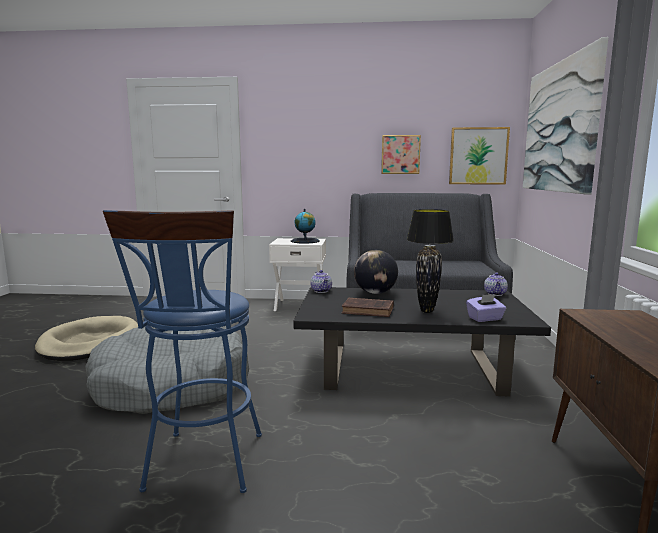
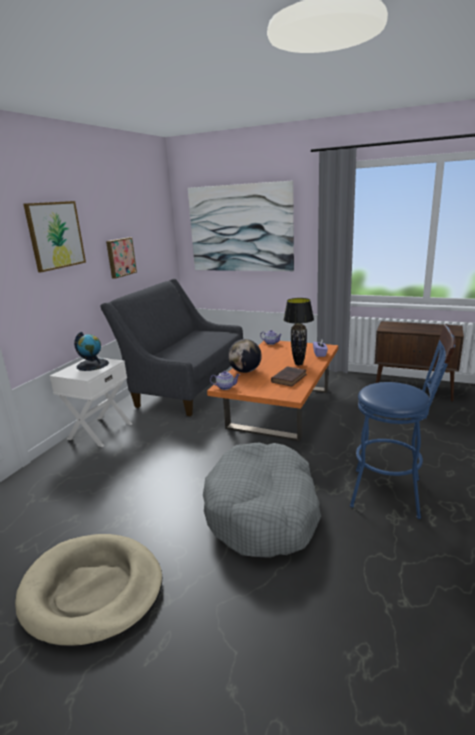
camera: 70 degrees left, 10 degrees up
black coffee table [294,287,551,397] -> orange coffee table [207,341,338,441]
picture [449,127,510,184] -> picture moved to [23,201,86,272]

